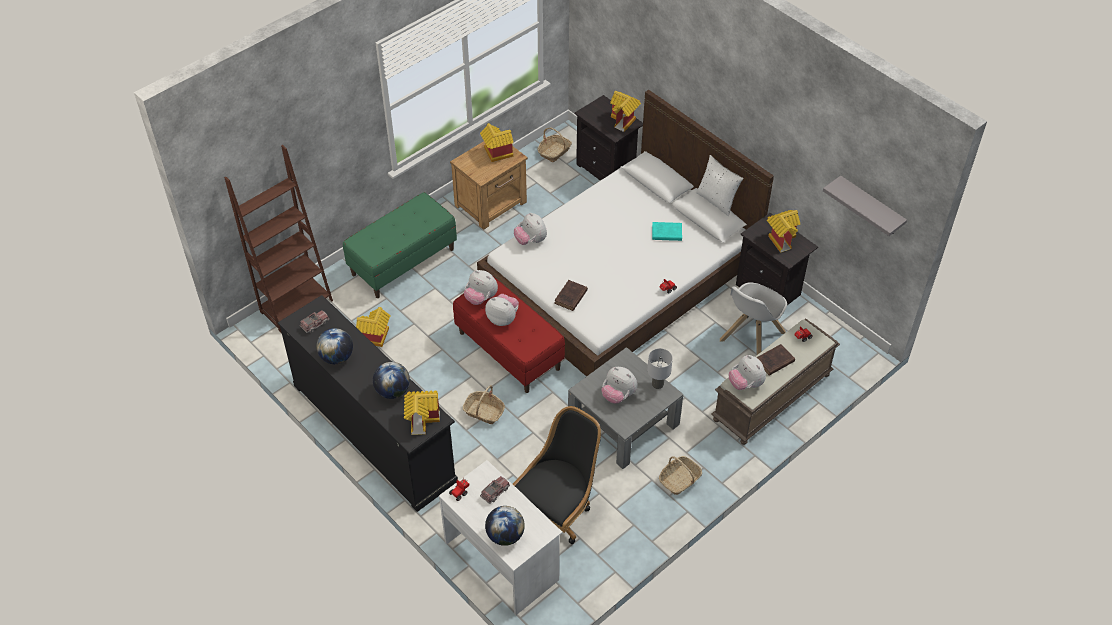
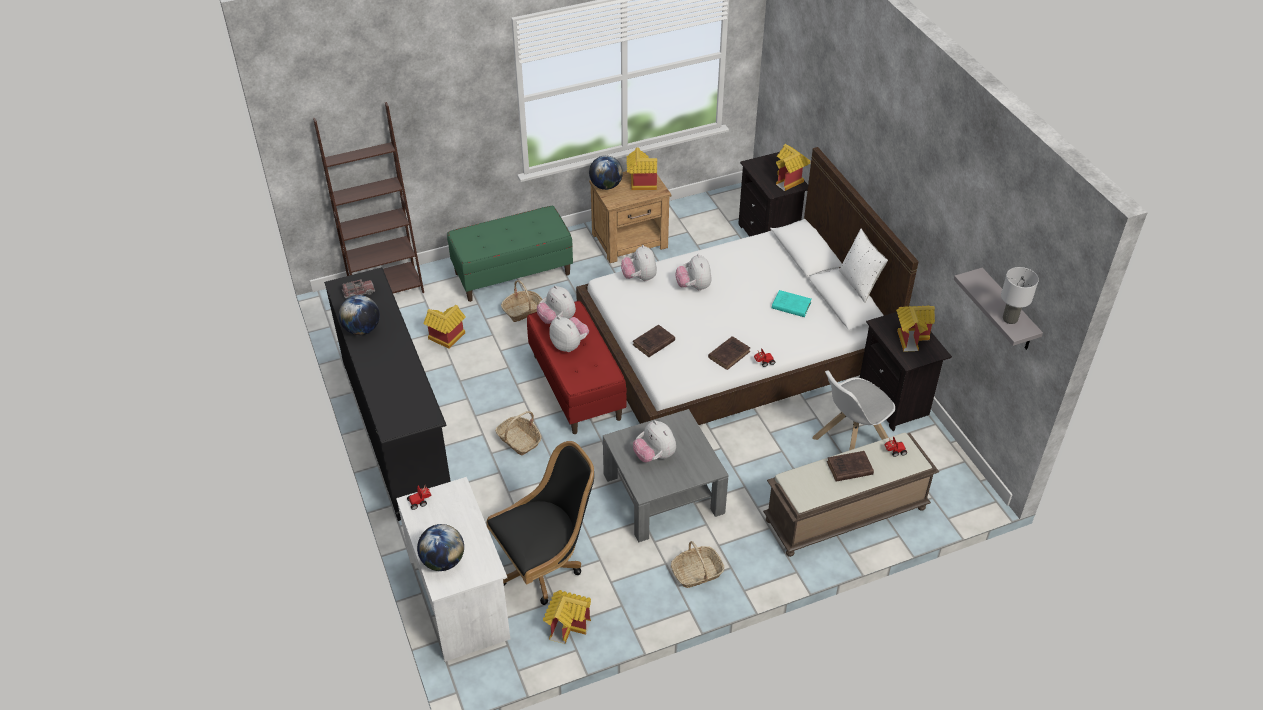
camera: 20 degrees right, 5 degrees down
globe [373,362,410,399] -> globe moved to [589,155,623,190]
toy house [404,390,440,435] -> toy house moved to [543,590,591,644]
toy truck [480,476,510,504] -> none
basket [537,127,572,162] -> basket moved to [501,280,543,322]
white table lamp [647,348,673,389] -> white table lamp moved to [1001,267,1039,324]
plush toy [729,355,766,390] -> plush toy moved to [675,254,712,291]
none -> brown book [708,336,750,370]

